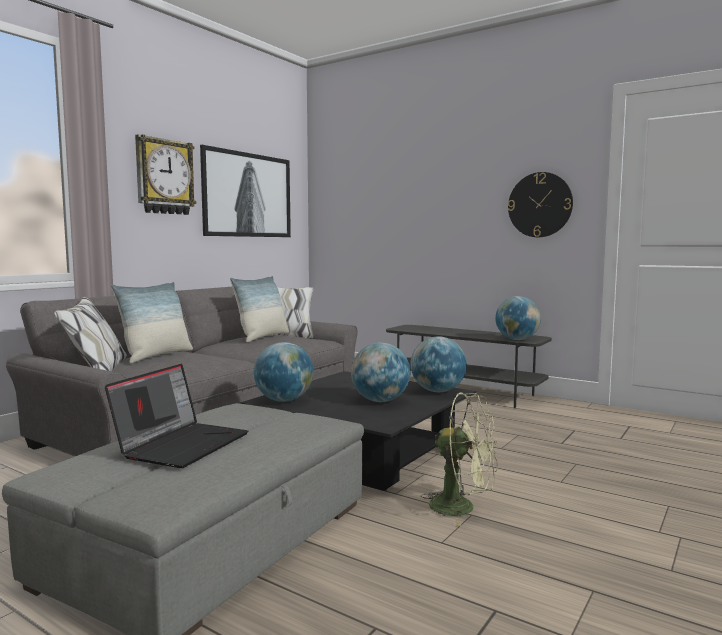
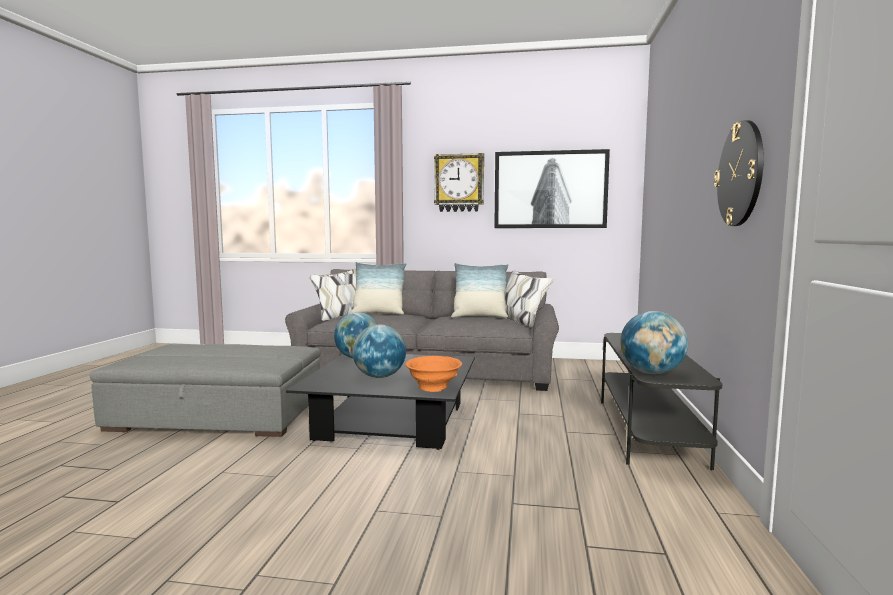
camera: 65 degrees right, 0 degrees up
laptop [105,364,248,468] -> none
globe [411,336,467,392] -> orange bowl [406,356,462,392]
green fan [421,393,498,526] -> none

